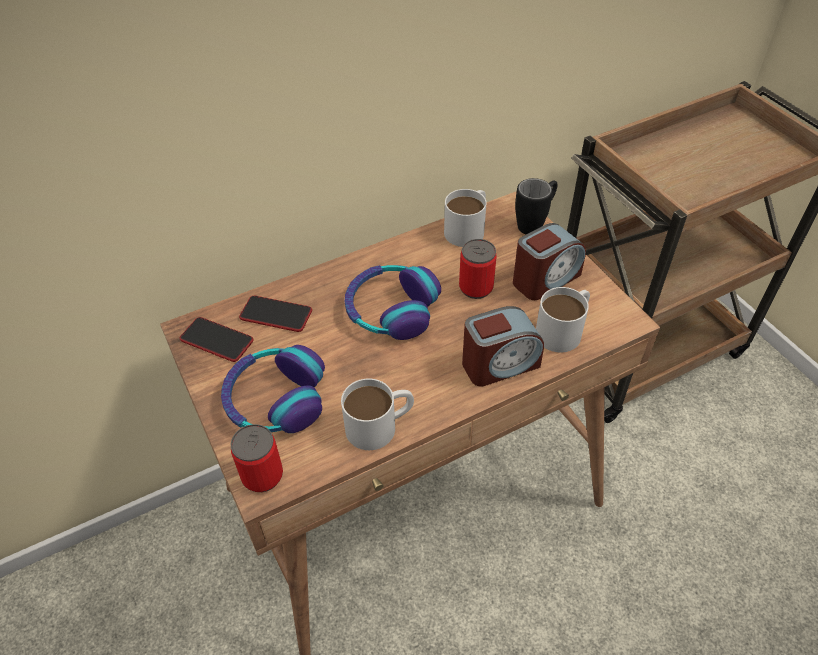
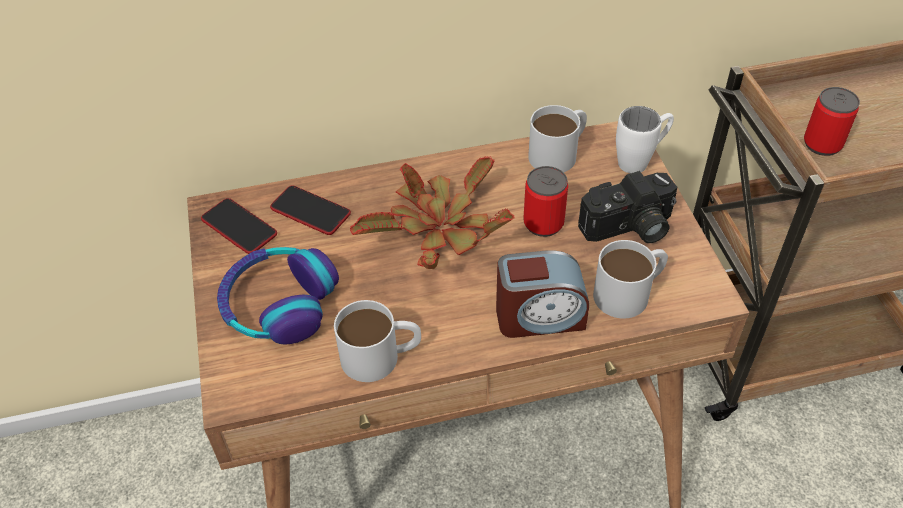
camera: 15 degrees right, 0 degrees up
can [231,424,283,492] -> can moved to [804,87,860,156]
headphones [345,265,441,340] -> potted plant [350,156,514,269]
alarm clock [513,223,586,300] -> camera [578,171,677,243]
black mug [515,178,557,234] -> white mug [616,106,674,173]

